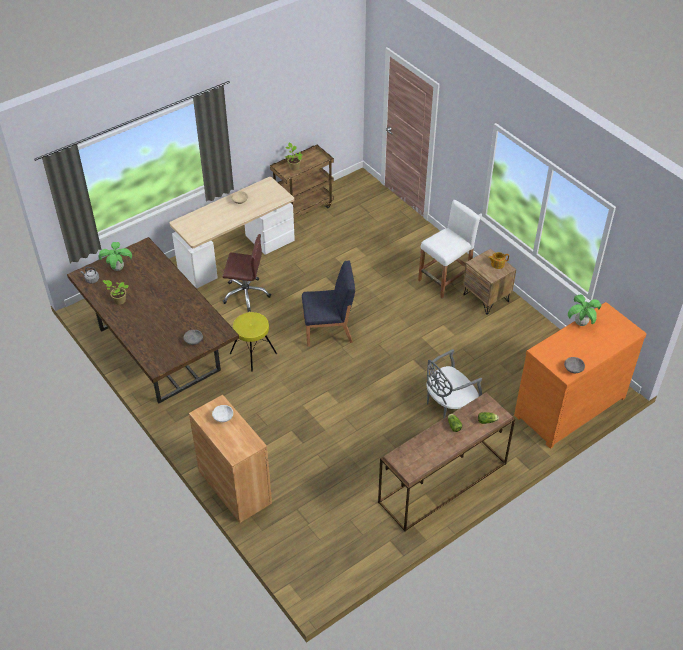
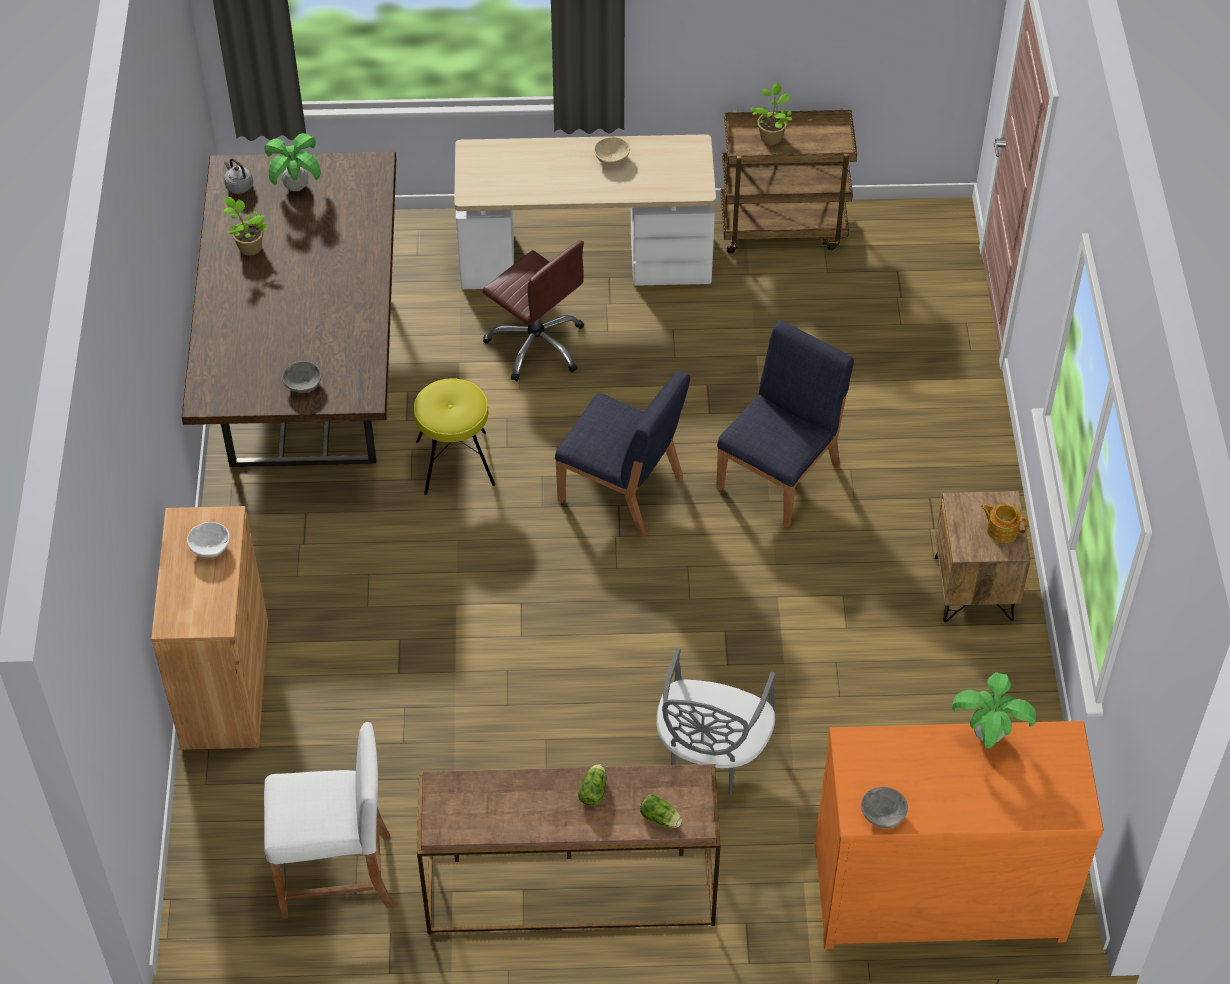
camera: 35 degrees right, 5 degrees up
white stool [418,200,480,298] -> white stool moved to [264,722,394,919]
grey chair [426,349,482,419] -> grey chair turned 75 degrees counterclockwise [657,648,776,795]
none -> blue chair [716,321,854,527]

